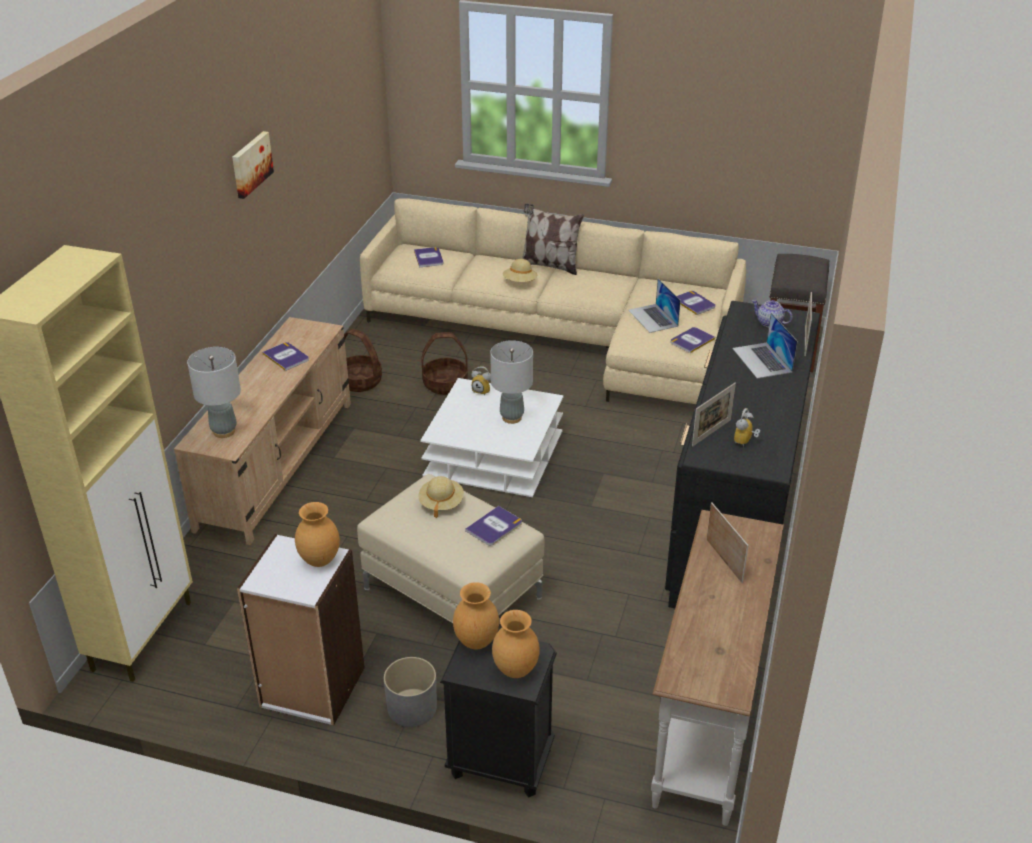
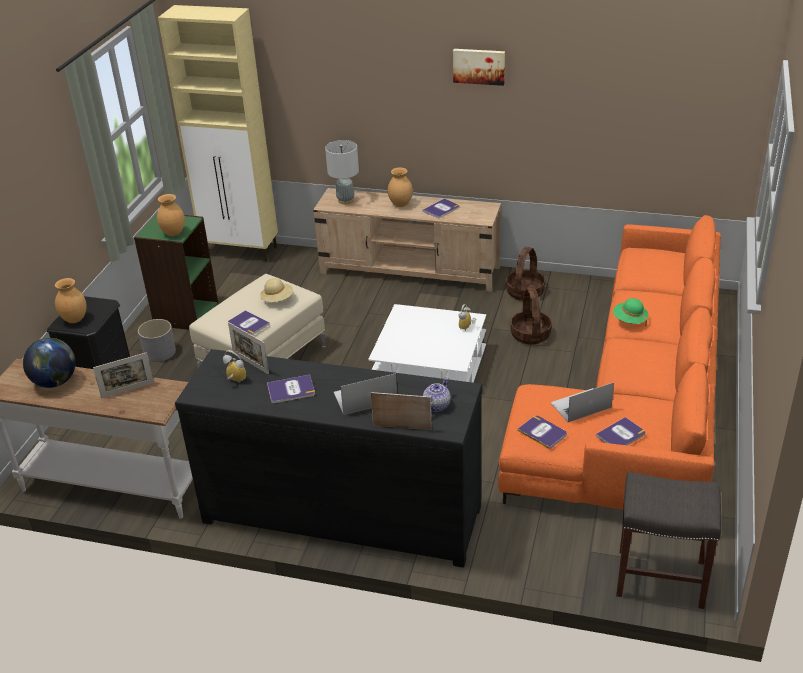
camera: 90 degrees right, 0 degrees up
white bookcase [237,534,365,726] -> green bookcase [134,213,218,330]
beige sofa [360,198,746,404] -> orange sofa [498,215,721,509]
book [414,247,444,267] -> book moved to [267,375,315,403]
brown vase [453,582,499,650] -> brown vase moved to [388,168,413,207]
grey table lamp [490,340,533,424] -> none
beige hat [503,259,537,282] -> green hat [613,298,648,326]
pillow [522,203,584,275] -> none
none -> globe [23,338,76,388]

